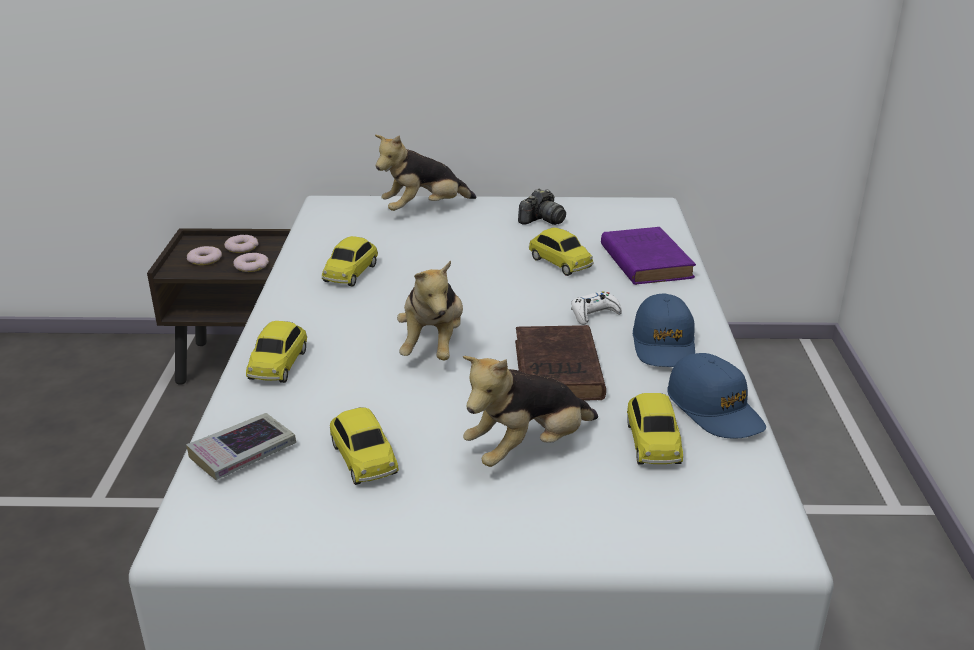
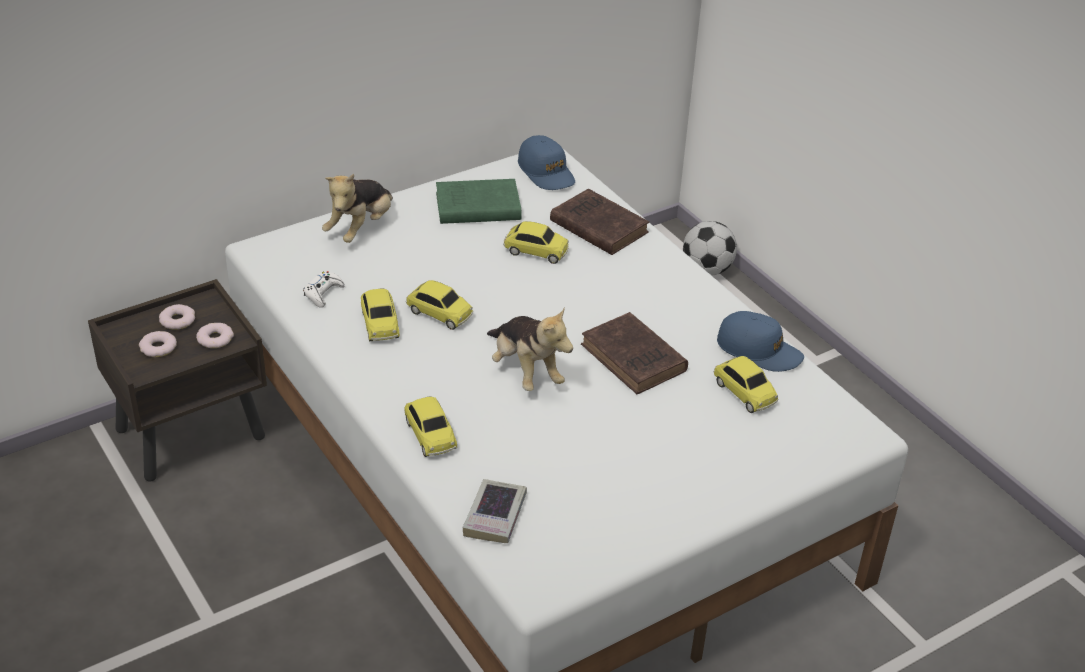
camera: 35 degrees left, 10 degrees up
toy car [330,407,399,485] -> toy car moved to [406,280,473,330]
plush toy [463,356,598,467] -> none
camera [518,189,566,225] -> green book [436,179,522,224]
white game controller [571,291,622,325] -> white game controller moved to [303,271,345,308]
purple book [601,227,696,285] -> brown book [550,189,649,255]
blue cap [633,293,695,367] -> blue cap moved to [518,135,575,190]
none -> football [683,221,737,276]

